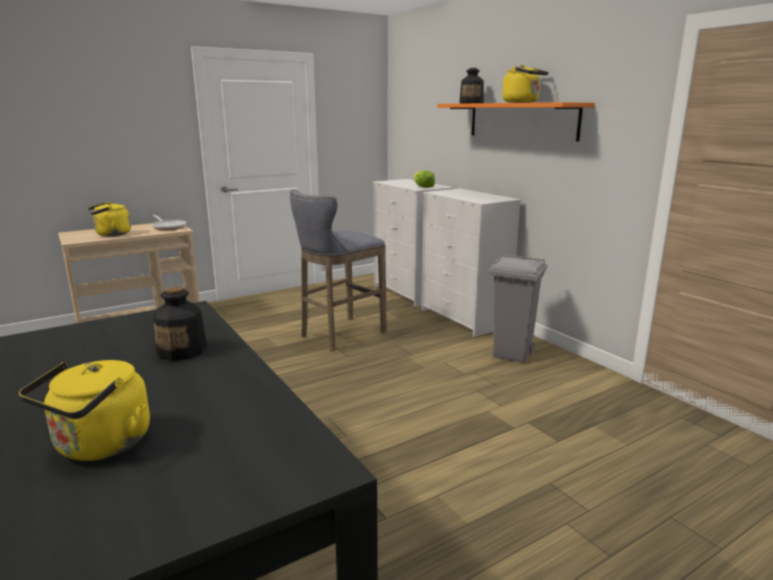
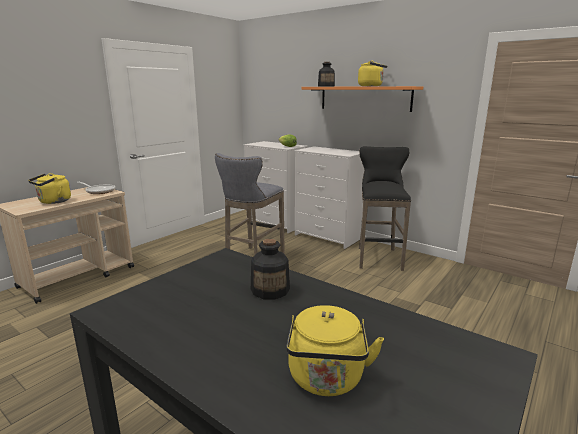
camera: 20 degrees left, 0 degrees up
grey trash can [489,254,547,363] -> black stool [359,146,411,271]

